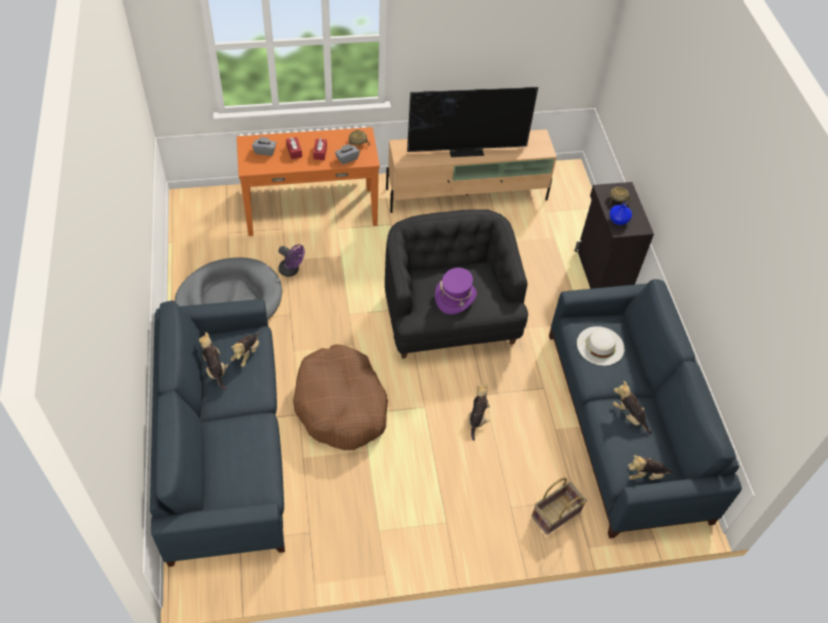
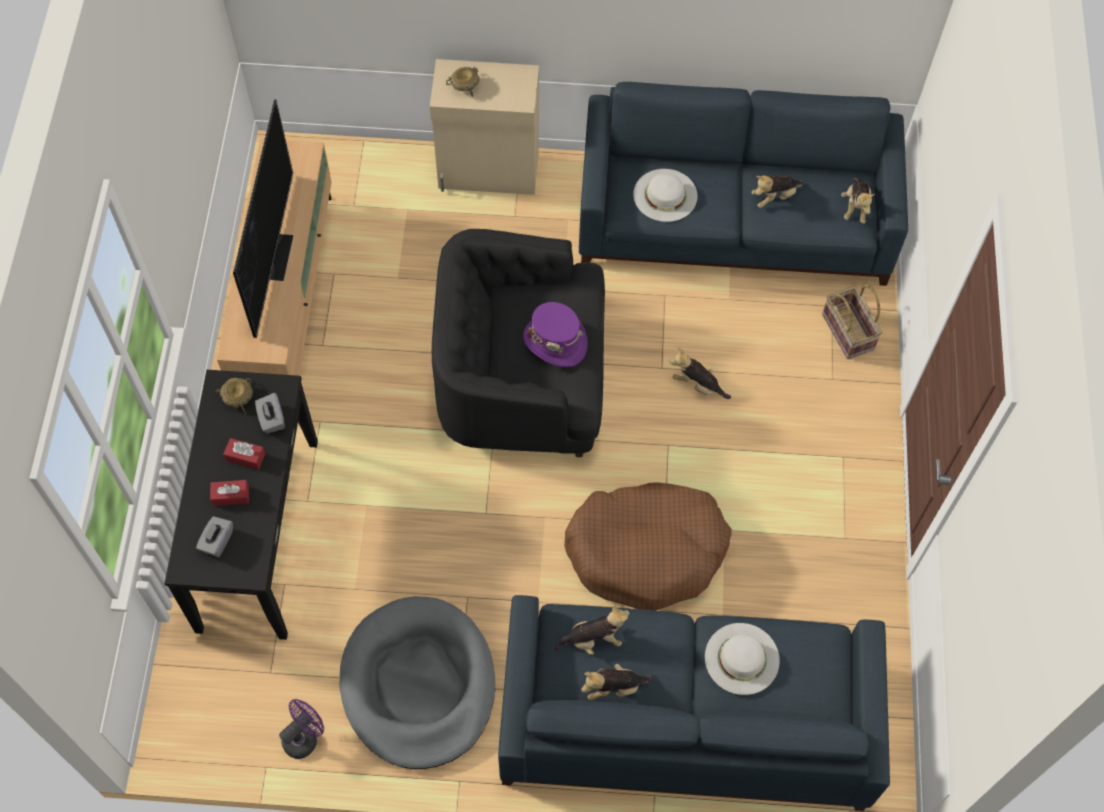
camera: 75 degrees left, 10 degrees up
plush toy [231,333,259,367] -> plush toy turned 45 degrees counterclockwise [554,605,630,655]
orange console table [237,127,380,236] -> black console table [164,370,318,640]
purple fan [278,244,305,277] -> purple fan moved to [279,699,324,759]
black cabinet [574,182,654,289] -> beige cabinet [430,59,539,195]
blue vase [609,203,632,225] -> none
none -> white hat [705,623,780,695]

